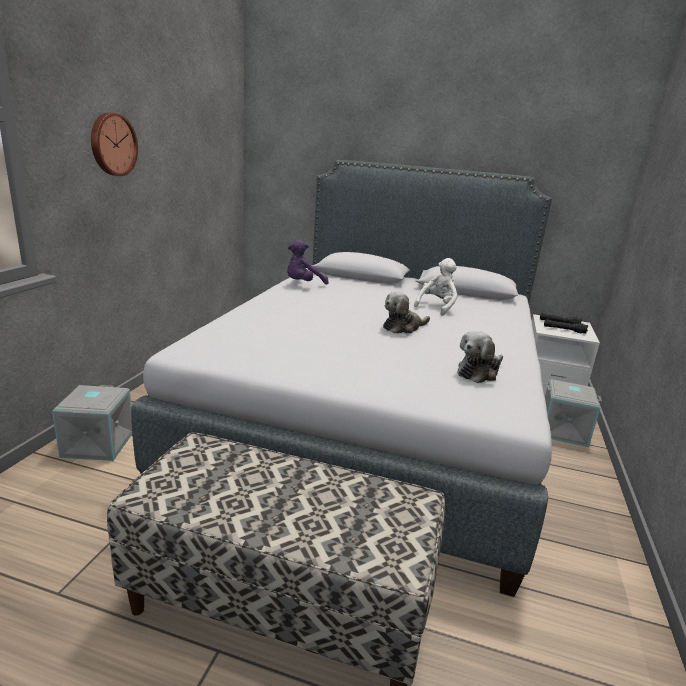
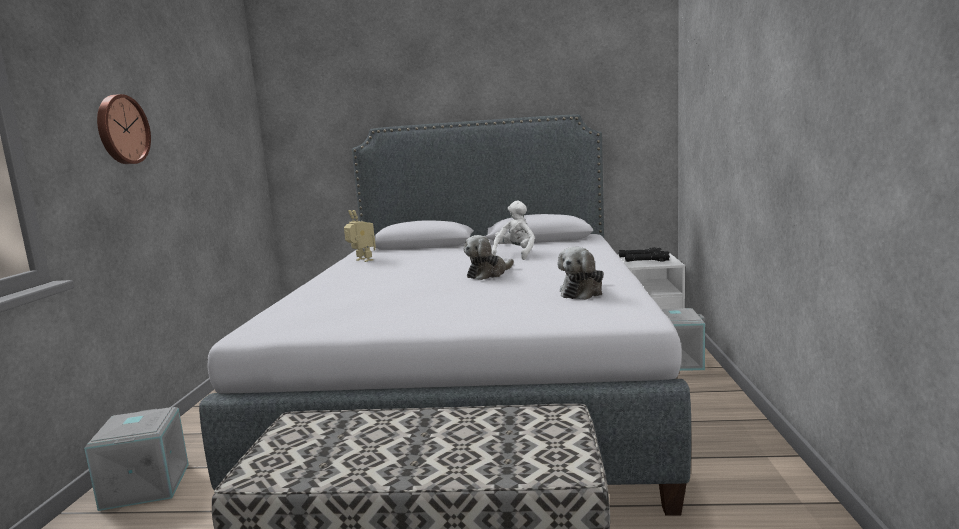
camera: 10 degrees left, 10 degrees down
purple plush toy [287,240,329,285] -> toy robot [344,210,376,262]

